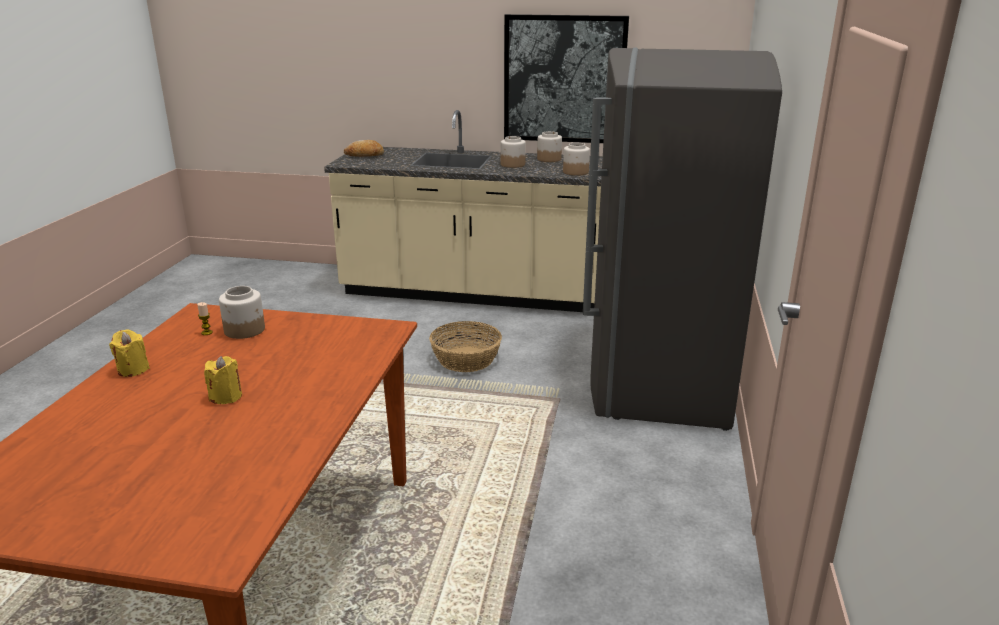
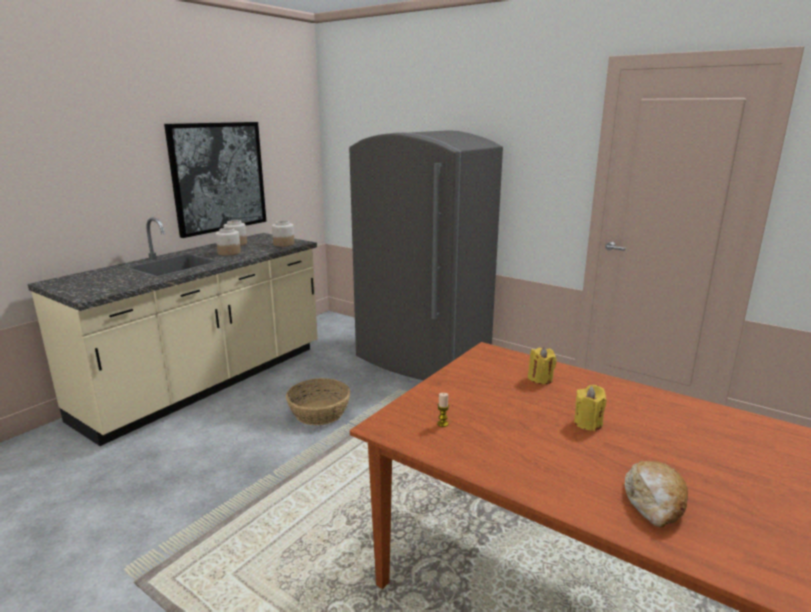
camera: 65 degrees left, 5 degrees down
yellow candle [109,329,150,377] -> yellow candle moved to [528,347,557,384]
jar [219,286,265,339] -> none
bread [344,140,384,157] -> bread moved to [625,461,688,528]

